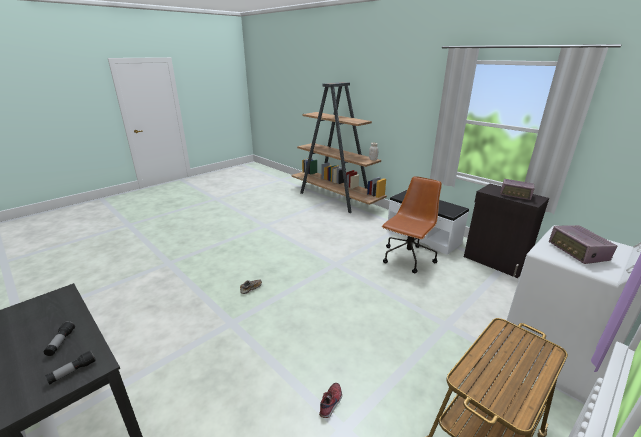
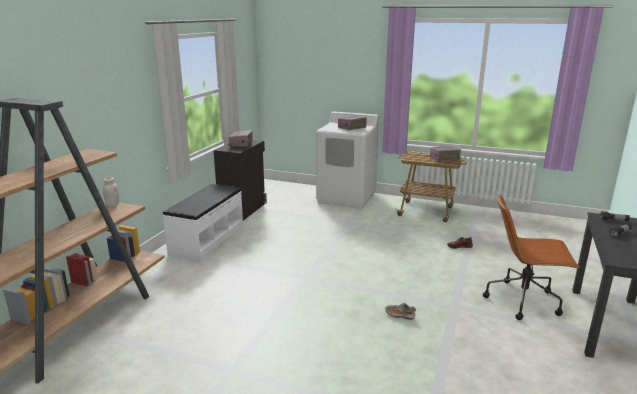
camera: 115 degrees left, 5 degrees down
brown office chair [382,176,442,273] -> brown office chair moved to [483,195,580,320]
none -> radio [430,146,461,161]

